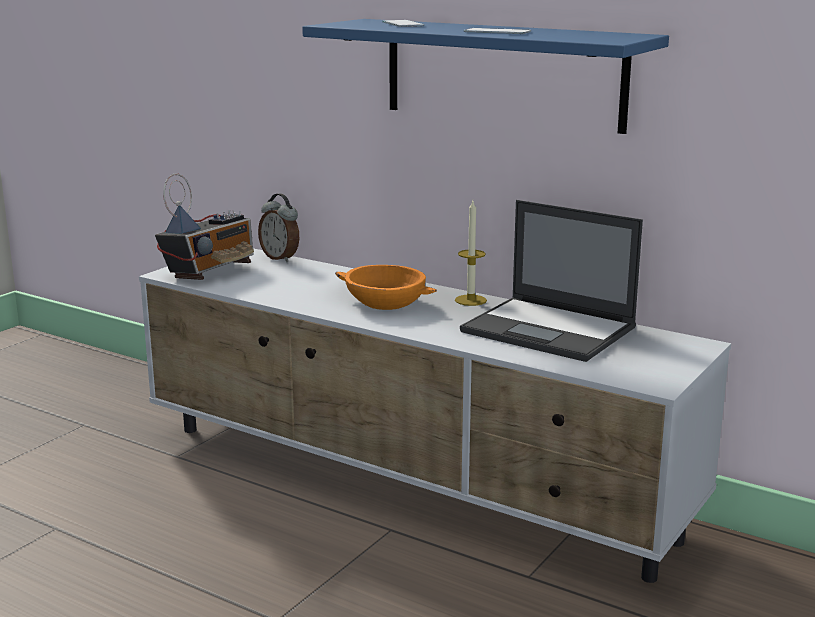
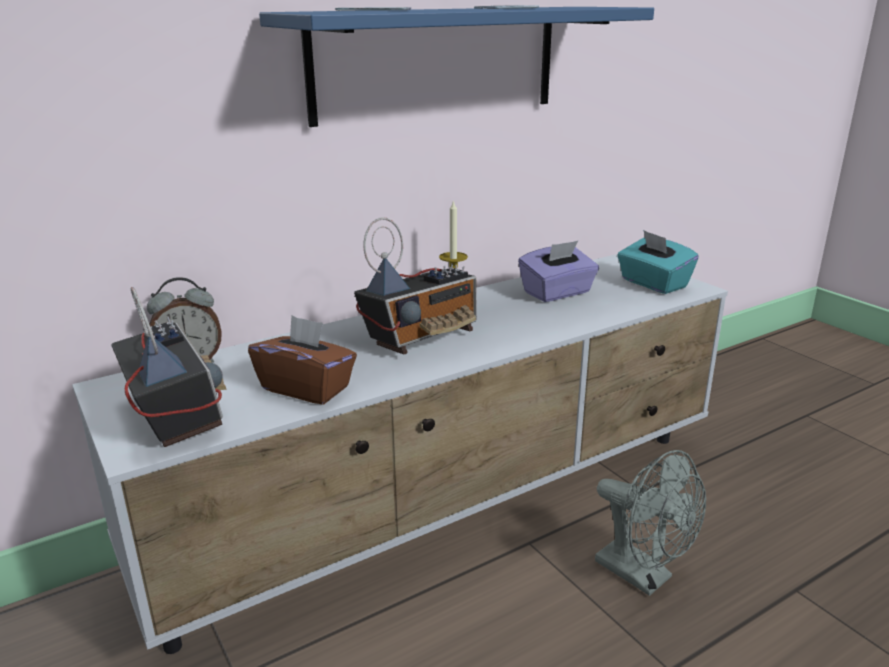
camera: 65 degrees left, 5 degrees up
orange bowl [335,265,437,310] -> radio [354,217,477,354]
laptop [460,200,643,362] -> purple tissue box [518,241,599,302]
none -> brown tissue box [248,315,357,405]
none -> grey fan [595,450,706,596]
none -> turquoise tissue box [617,230,699,294]

